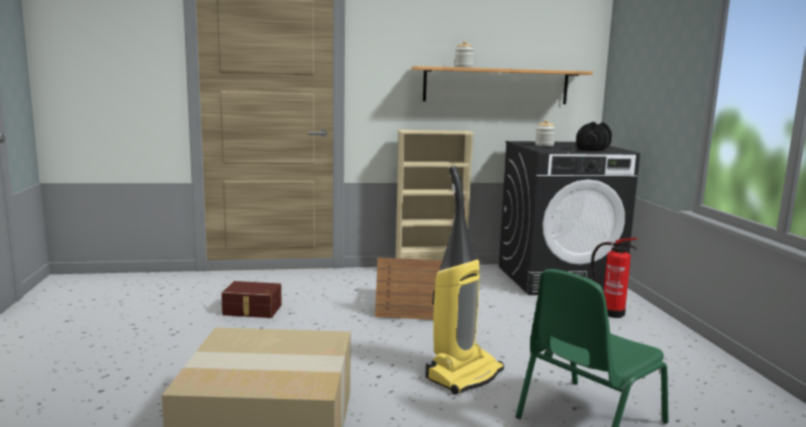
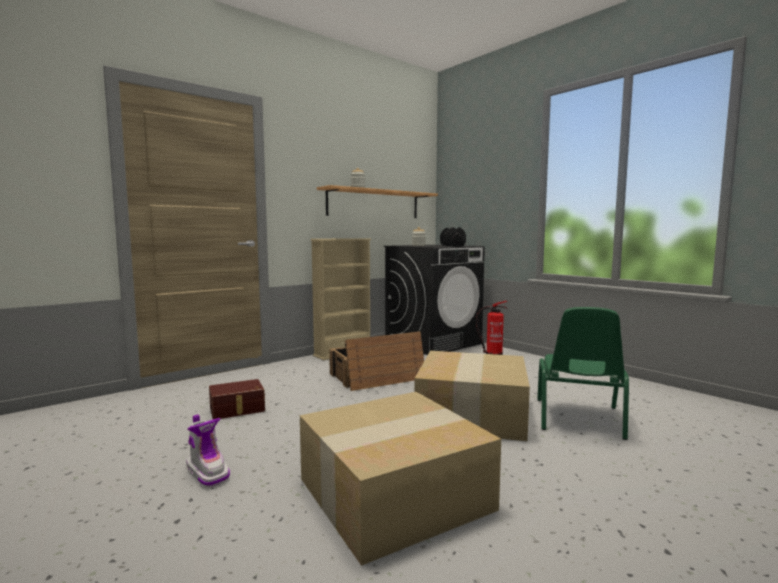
camera: 30 degrees left, 5 degrees down
vacuum cleaner [425,166,504,395] -> cardboard box [414,351,530,441]
none -> boot [186,414,230,487]

